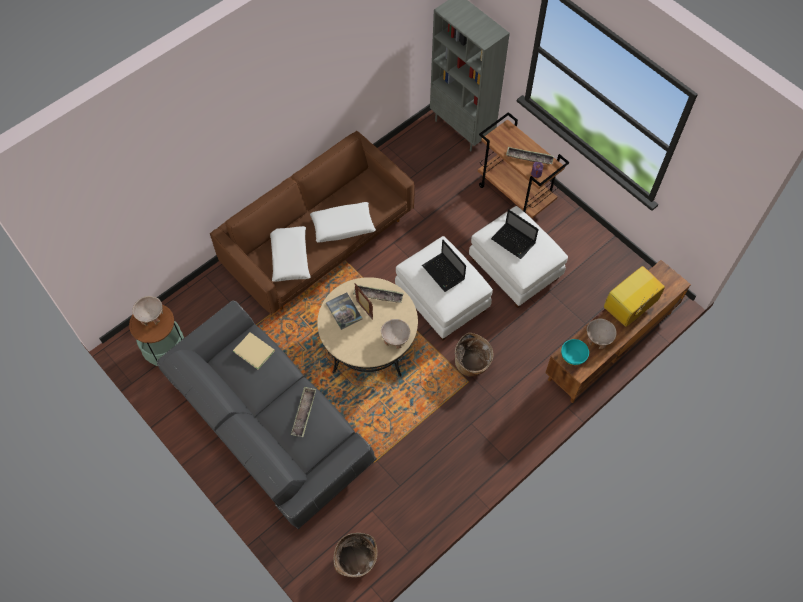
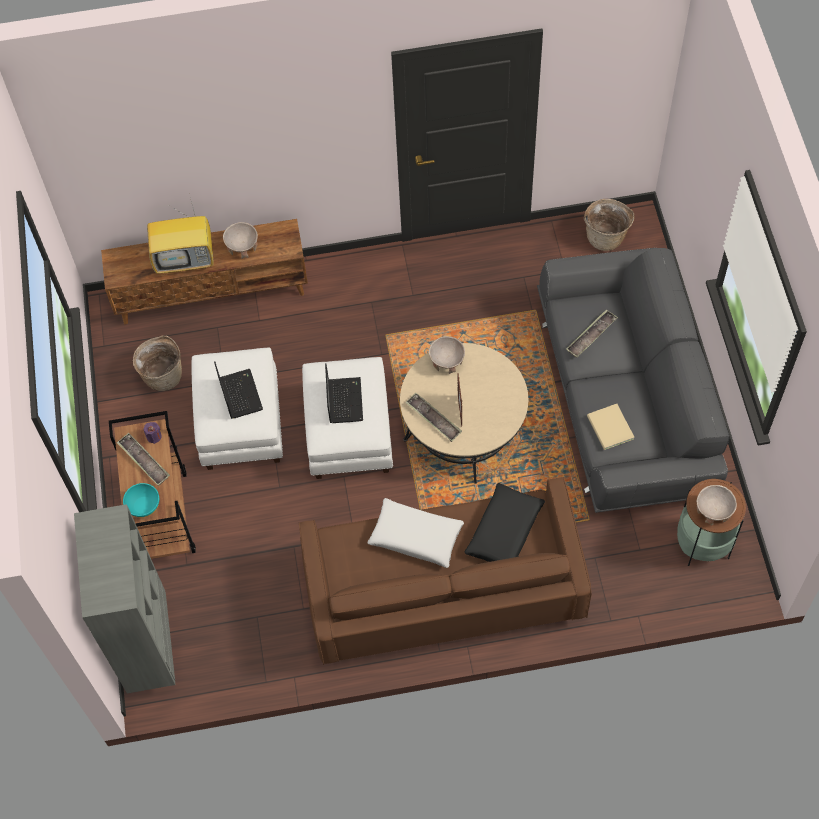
camera: 145 degrees left, 0 degrees up
white pillow [270,226,310,282] -> black pillow [464,483,545,562]
book [326,293,363,330] -> none
basket [455,333,494,377] -> basket moved to [133,335,182,391]
turquoise bowl [561,339,589,365] -> turquoise bowl moved to [123,483,159,517]

